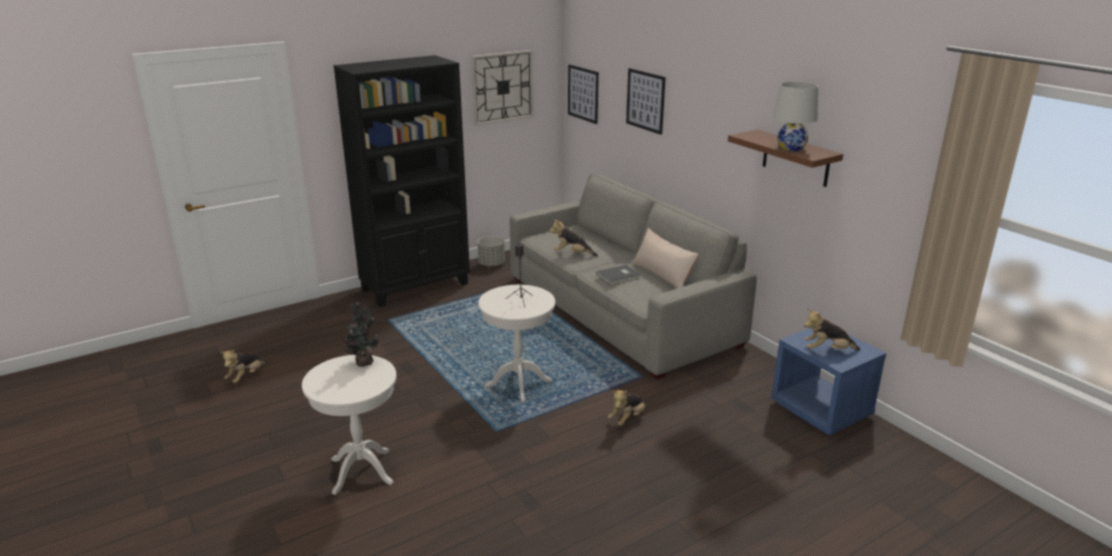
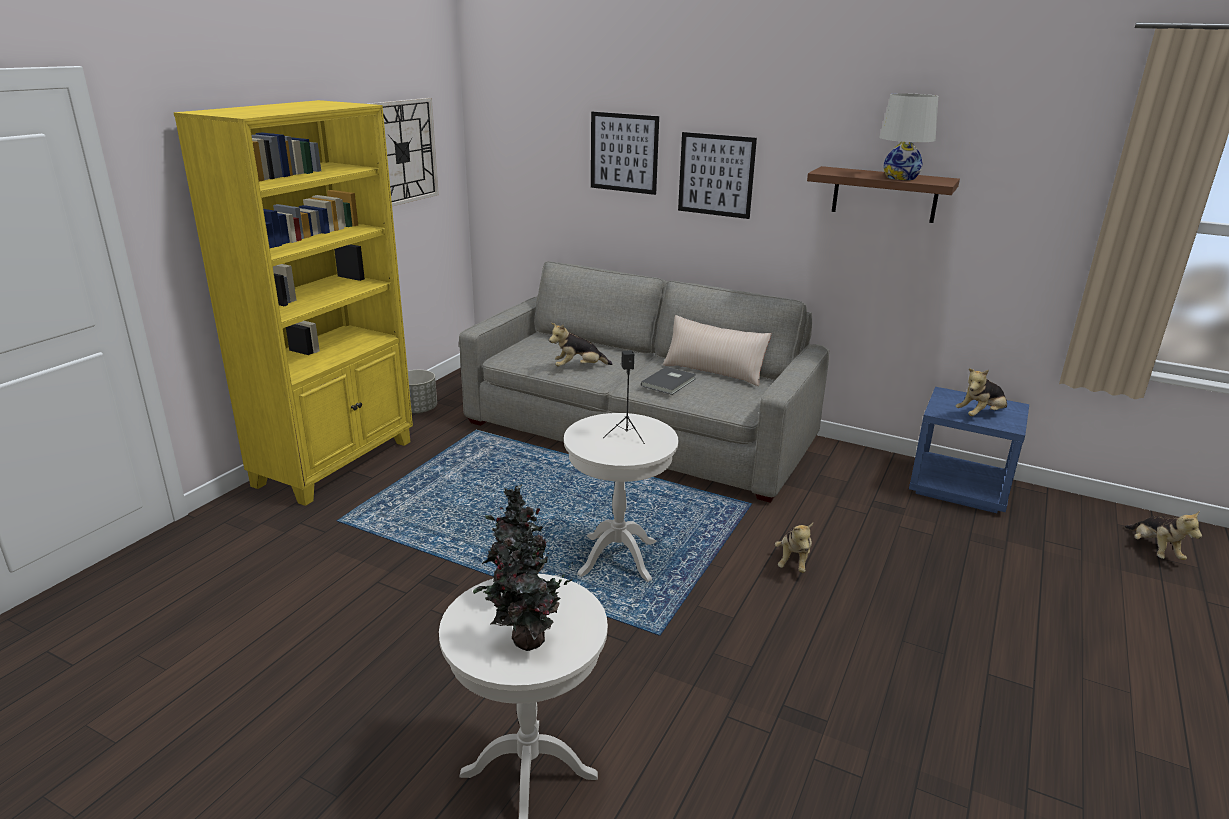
camera: 30 degrees left, 0 degrees up
plush toy [220,349,267,383] -> plush toy moved to [1125,511,1202,560]
black bookcase [333,55,470,307] -> yellow bookcase [173,100,413,506]
picture [568,64,599,124] -> picture moved to [678,132,757,219]
none -> potted plant [473,524,573,651]

